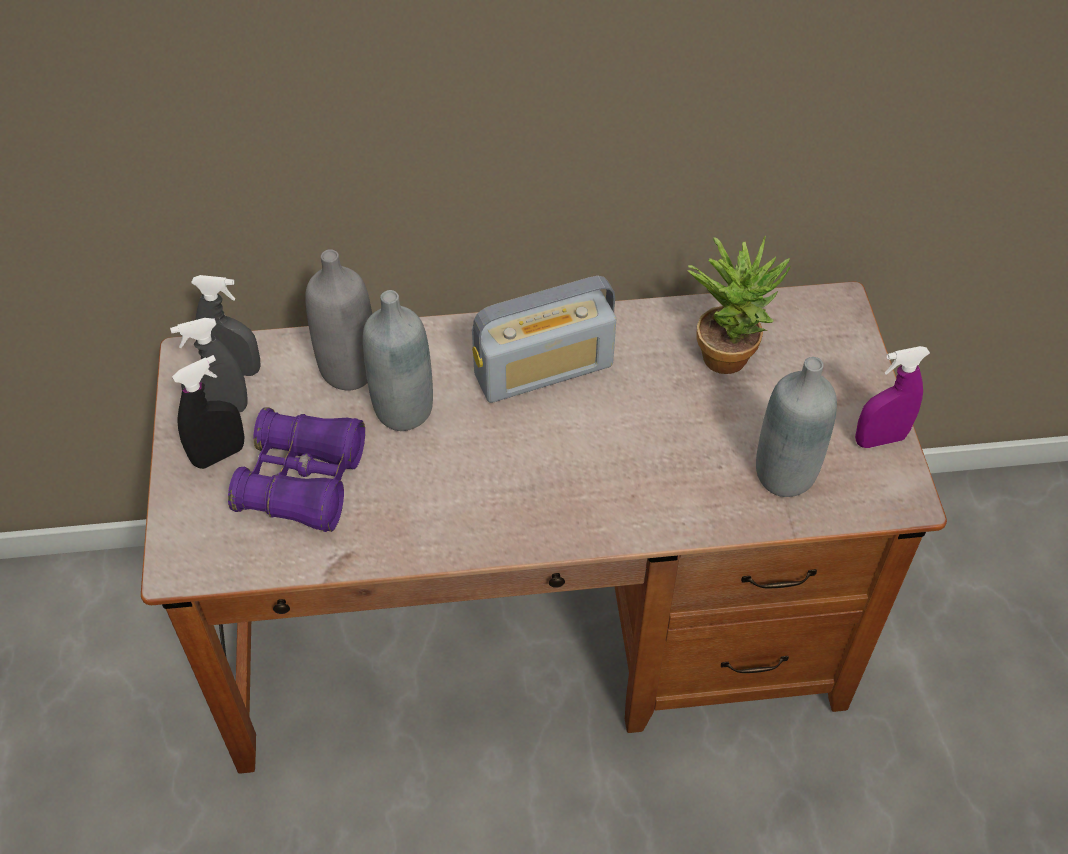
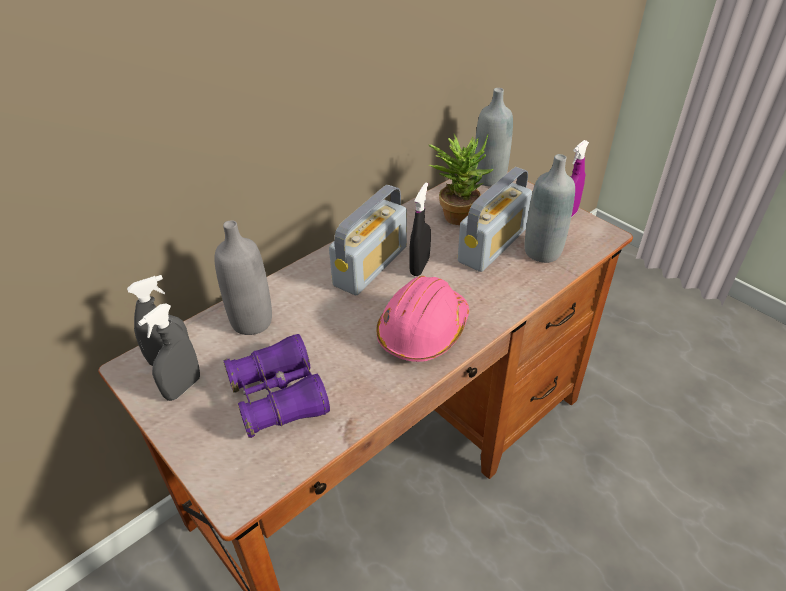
camera: 35 degrees left, 10 degrees down
black spray bottle [172,355,244,469] -> black spray bottle moved to [409,183,431,276]
grey bottle [363,290,433,431] -> grey bottle moved to [474,88,513,187]
none -> pink hard hat [376,276,469,362]
none -> radio [458,167,532,272]

